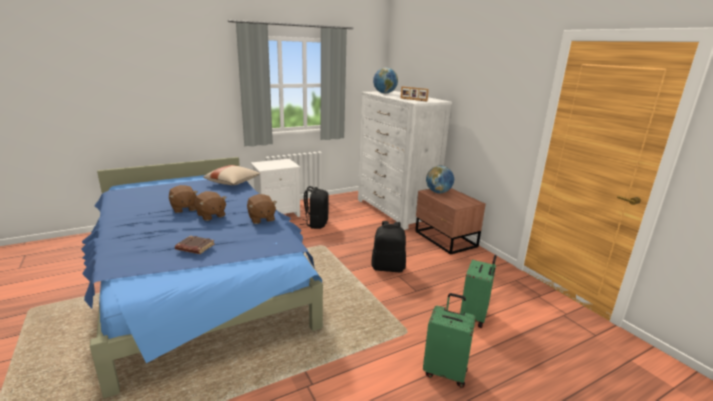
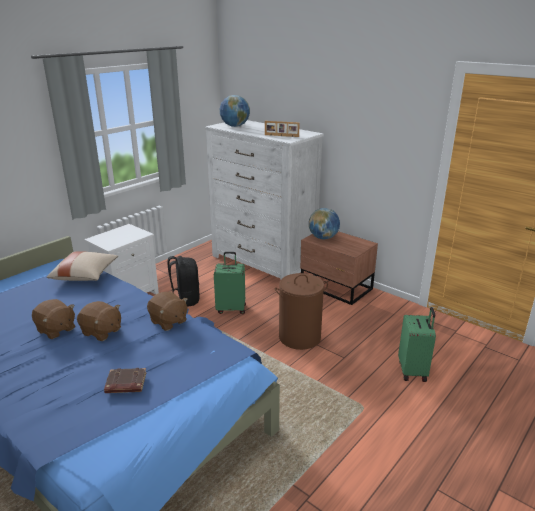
camera: 20 degrees left, 5 degrees up
black backpack [371,221,406,272] -> brown laundry basket [275,273,328,350]
green suitcase [423,293,476,388] -> green suitcase moved to [214,252,246,314]

